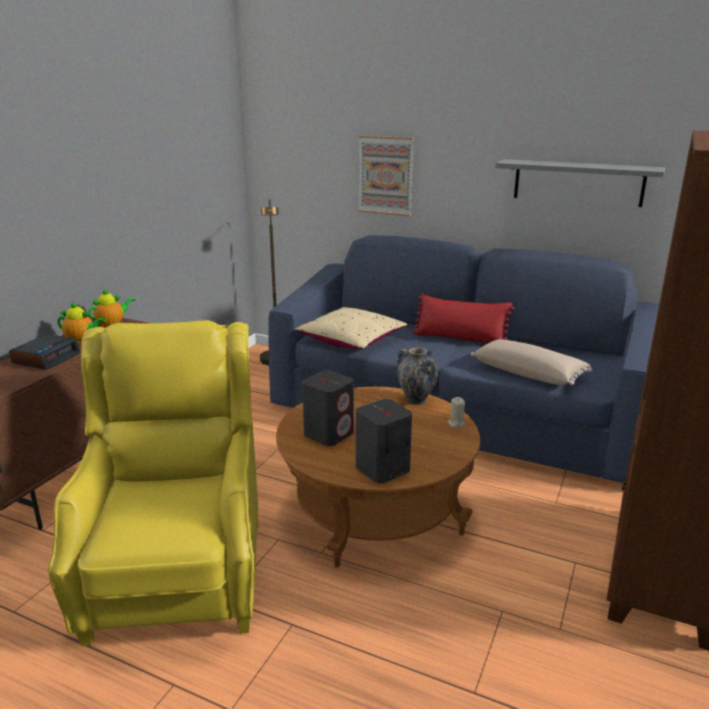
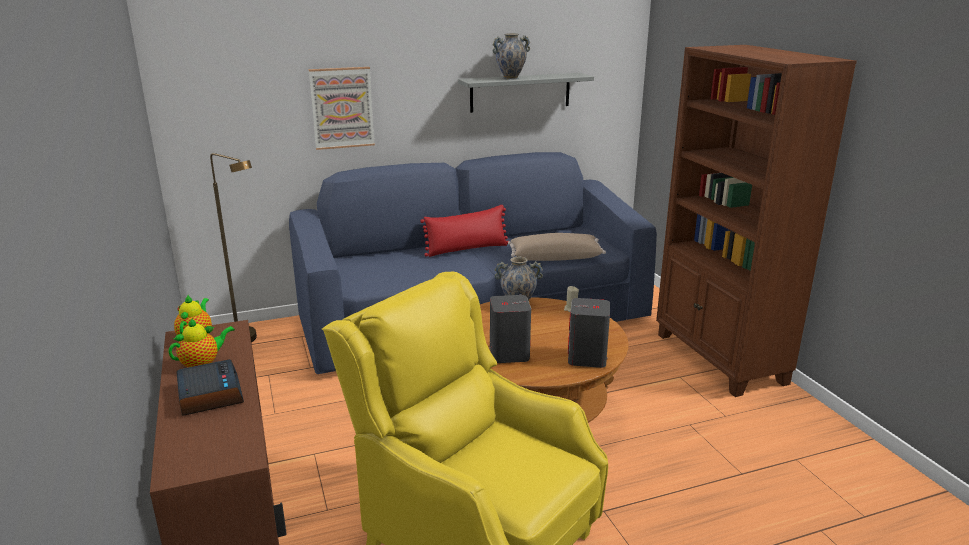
camera: 45 degrees left, 0 degrees up
beige pillow [295,307,407,349] -> none
none -> vase [493,33,530,79]

